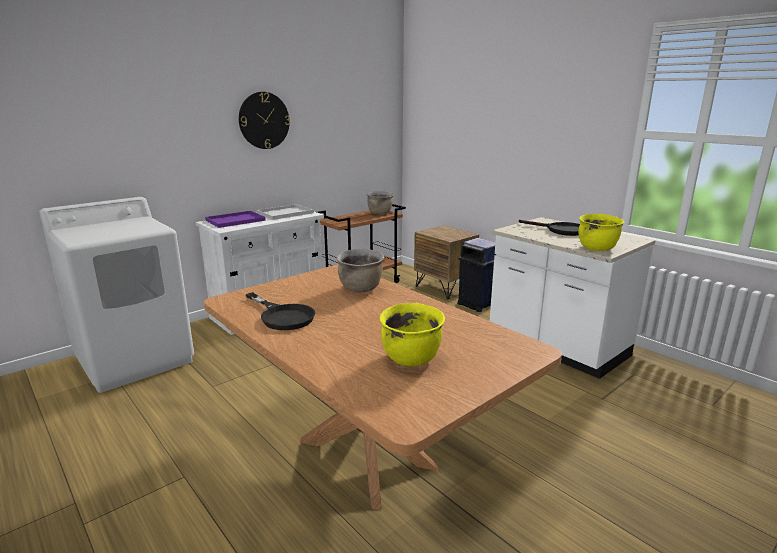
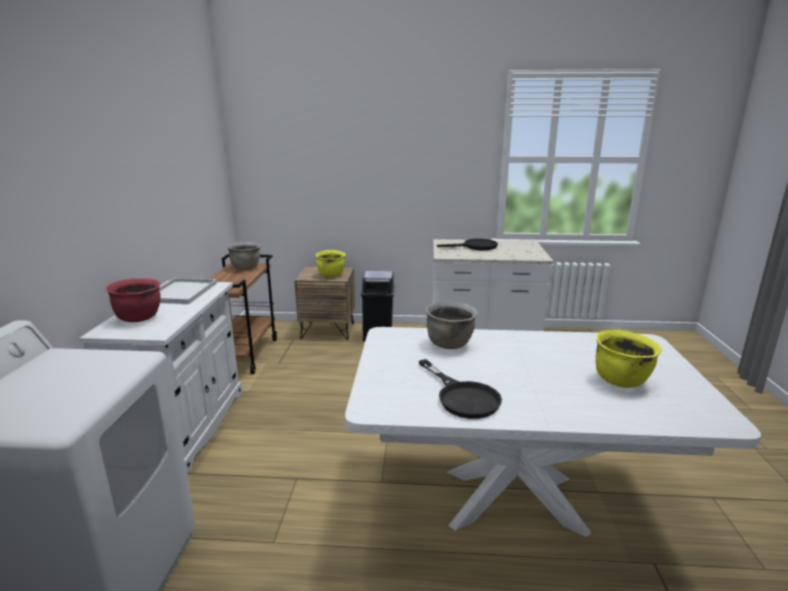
camera: 45 degrees left, 0 degrees up
brown dining table [204,264,562,510] -> white dining table [345,327,761,537]
purple tray [205,211,266,228] -> red cooking pot [106,278,161,322]
wall clock [239,92,290,149] -> none
black frying pan [246,292,315,330] -> black frying pan turned 60 degrees clockwise [419,359,502,419]
yellow cooking pot [578,214,625,251] -> yellow cooking pot moved to [315,250,346,277]

